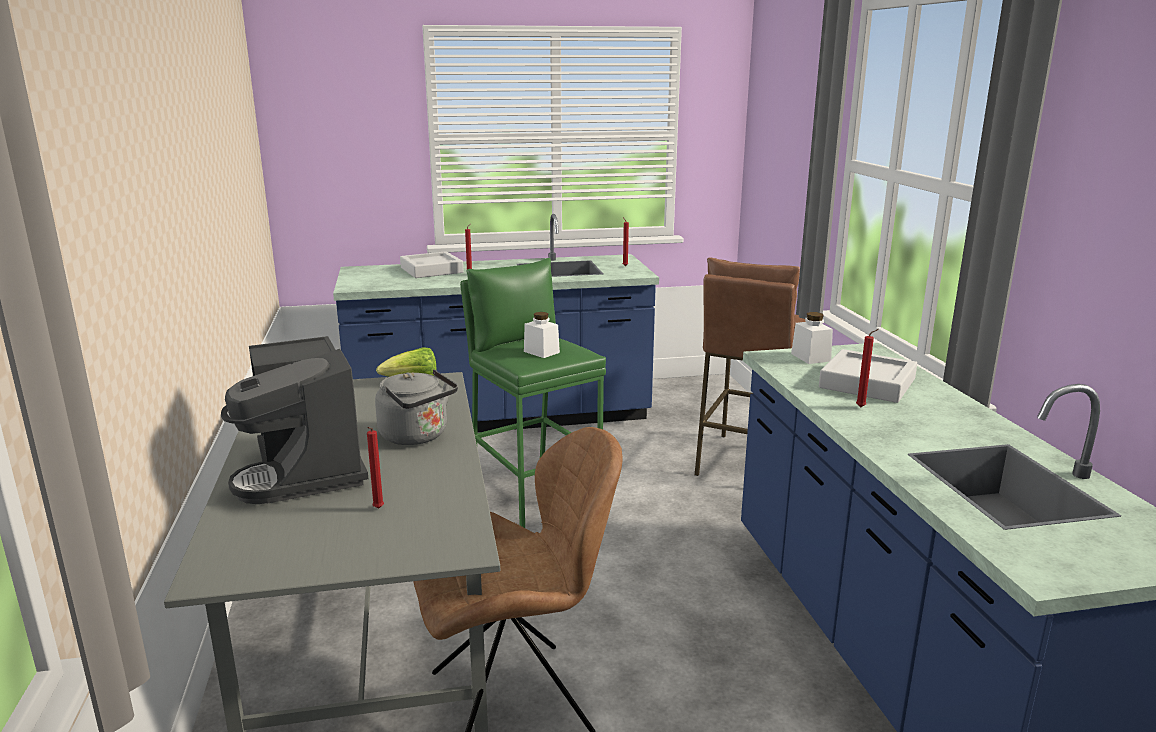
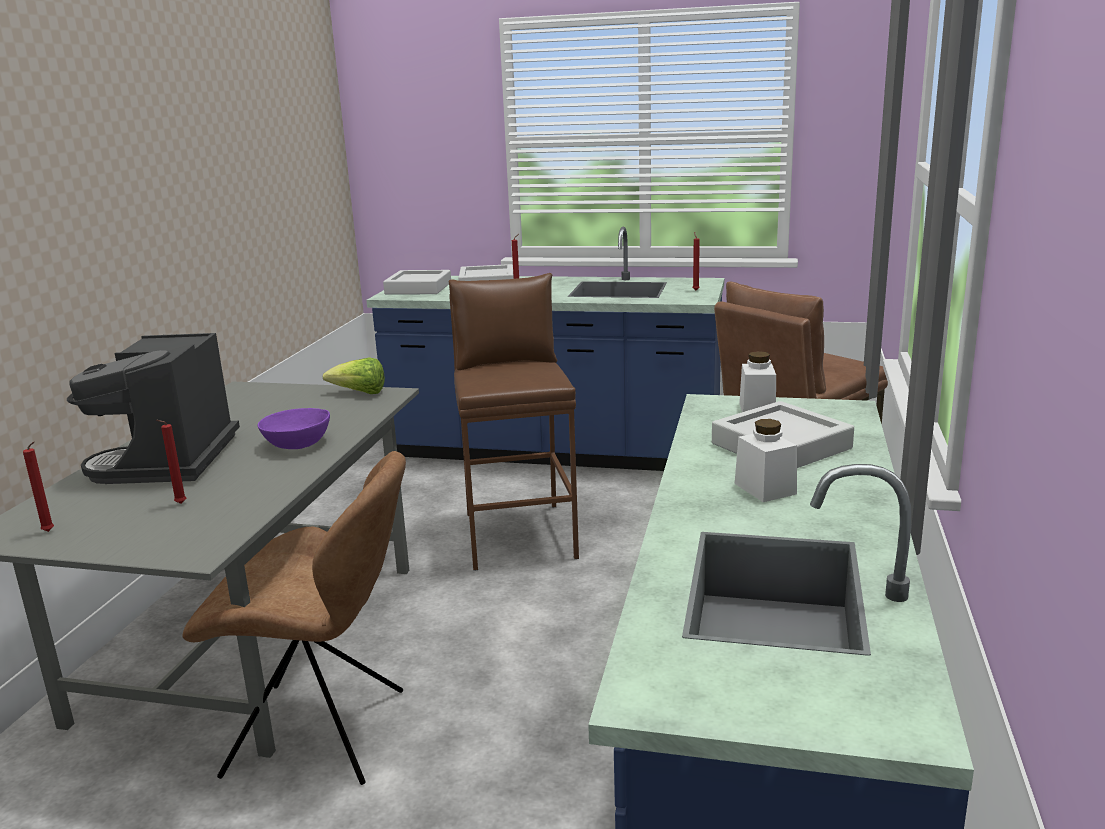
camera: 25 degrees right, 0 degrees up
grey kettle [375,369,458,445] -> purple bowl [258,408,330,449]
green stool [460,258,606,528] -> brown stool [449,273,579,571]
white jar [524,312,560,358] -> white jar moved to [735,419,797,502]
red candle [856,329,879,407] -> red candle moved to [23,442,54,532]
none -> grey tray [383,270,451,294]

